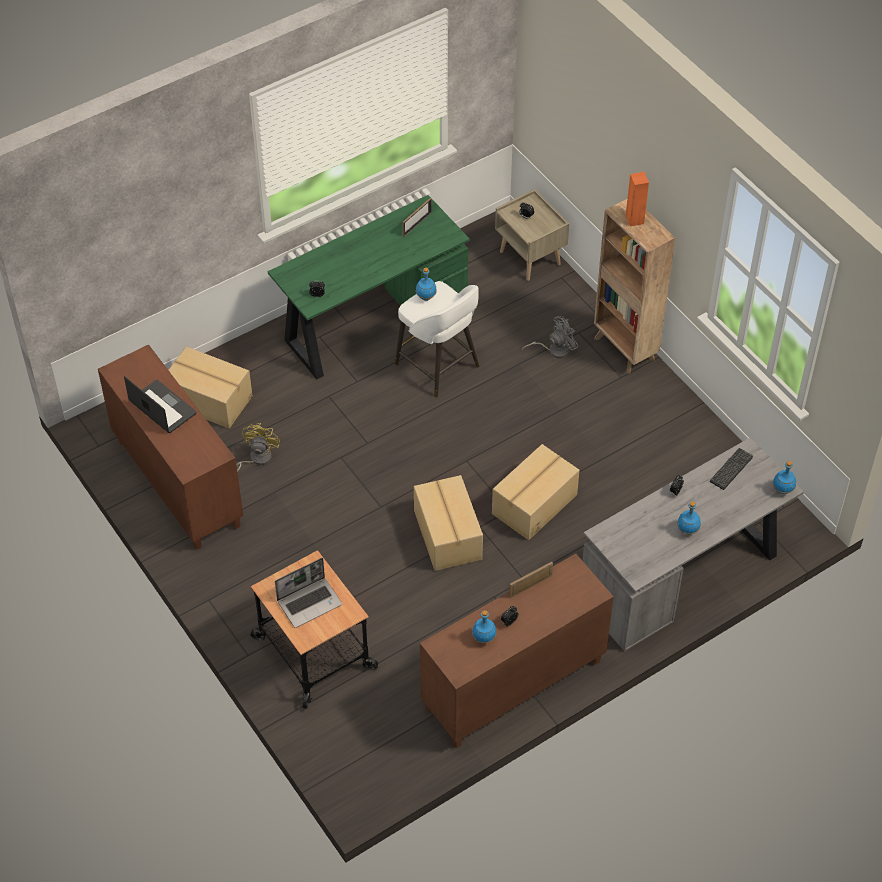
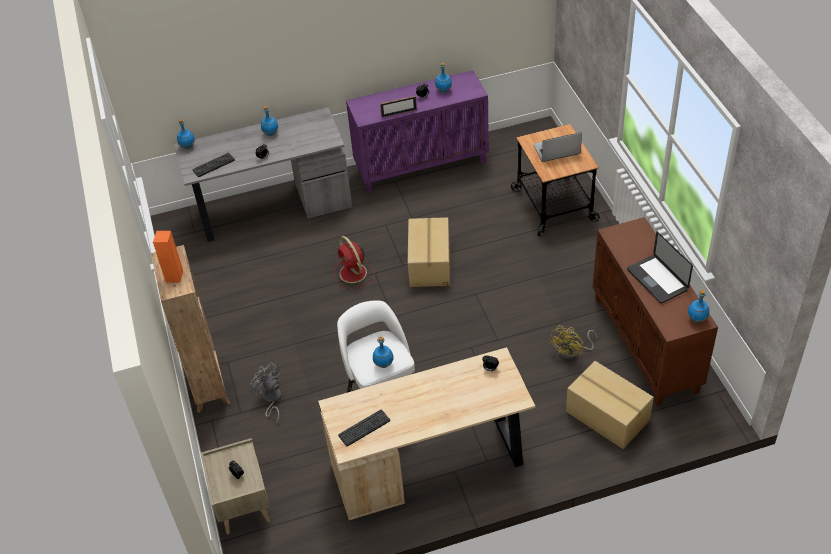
camera: 160 degrees left, 5 degrees down
green desk [268,195,470,379] -> beige desk [318,347,535,520]
picture frame [402,198,431,237] -> keyboard [338,409,390,447]
brown cabinet [420,553,614,748] -> purple cabinet [346,70,489,192]
cardboard box [492,444,580,540] -> red fan [333,236,375,289]
grey fan [522,316,578,358] -> grey fan turned 60 degrees clockwise [251,362,281,423]
none -> blue bottle [688,290,709,323]

